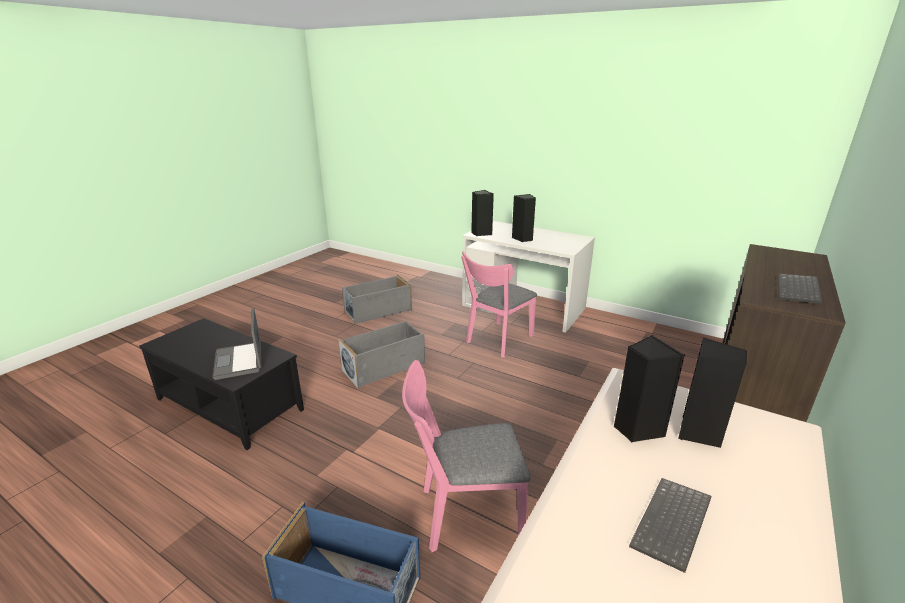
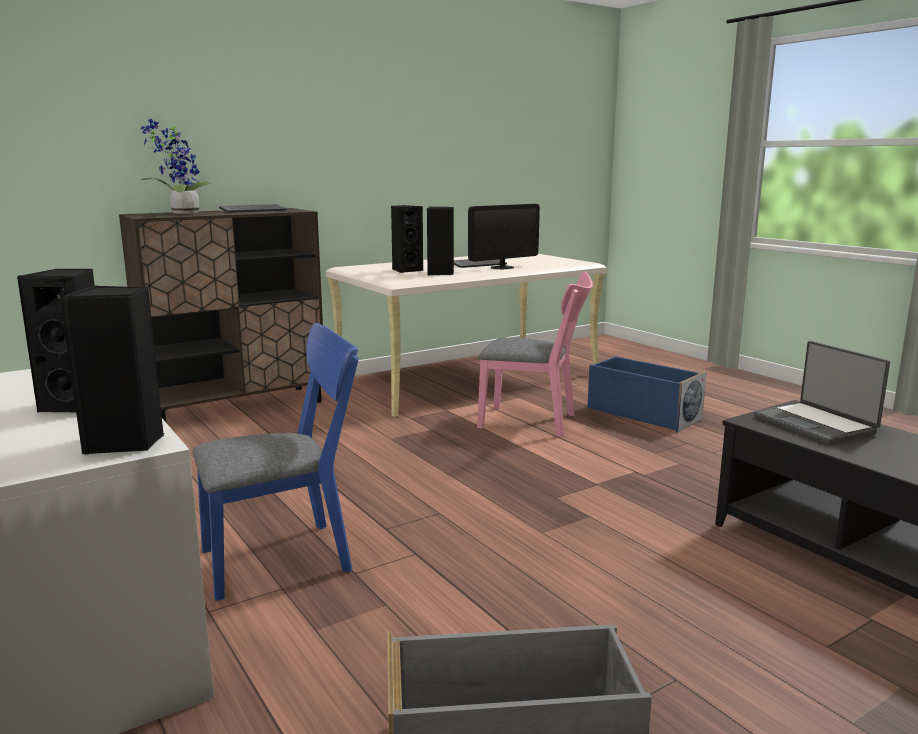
camera: 155 degrees left, 10 degrees down
laptop [213,308,261,380] -> laptop turned 150 degrees clockwise [754,341,890,445]
grey storage box [338,321,425,389] -> none
pink chair [461,251,537,358] -> blue chair [192,323,359,601]
none -> potted plant [141,119,212,214]
none -> monitor [468,204,540,269]

